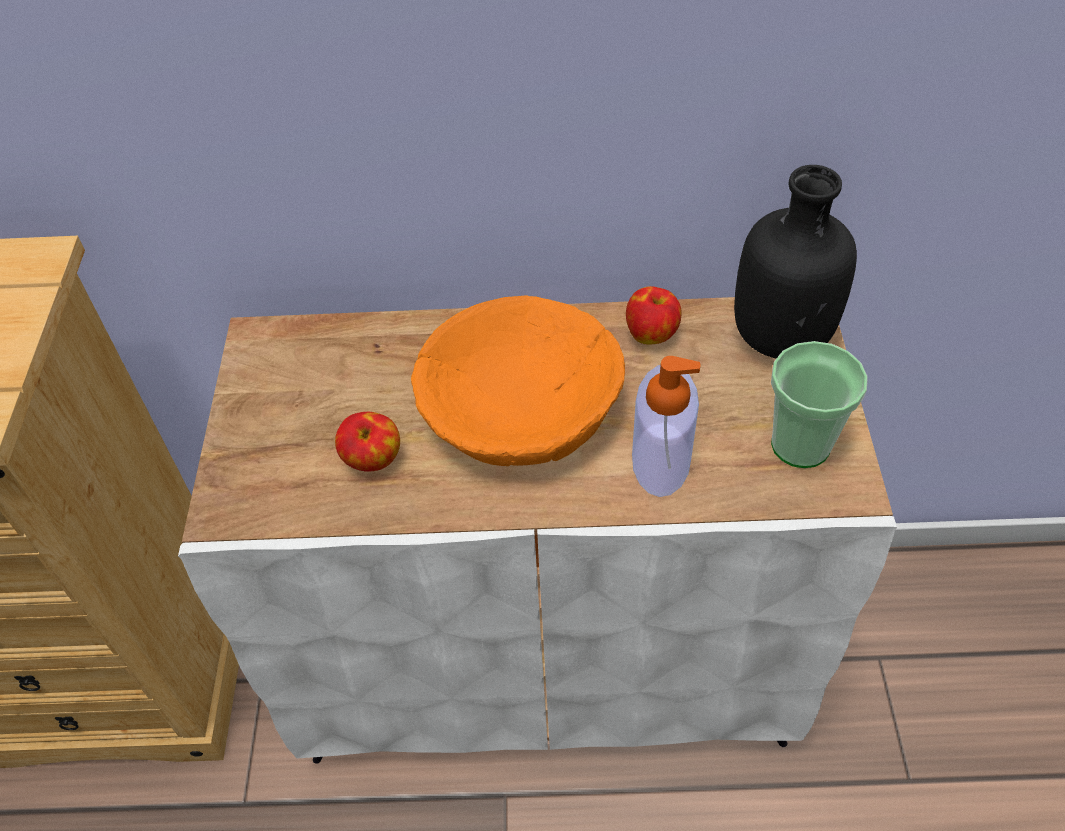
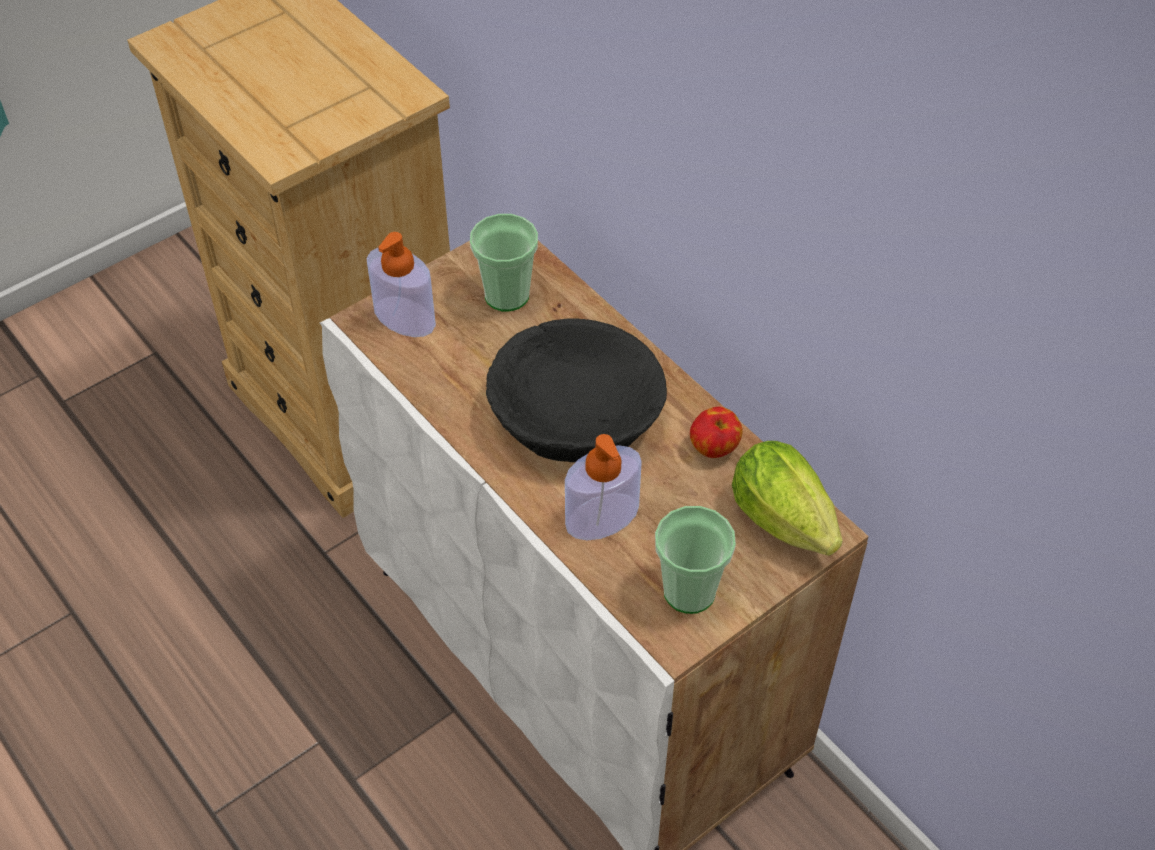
camera: 50 degrees right, 0 degrees up
apple [335,412,400,472] -> none
orange bowl [411,295,625,466] -> black bowl [486,318,667,462]
black bottle [734,165,857,358] -> lettuce [732,441,842,556]
none -> soap dispenser [366,232,436,337]
none -> cup [470,214,538,311]

